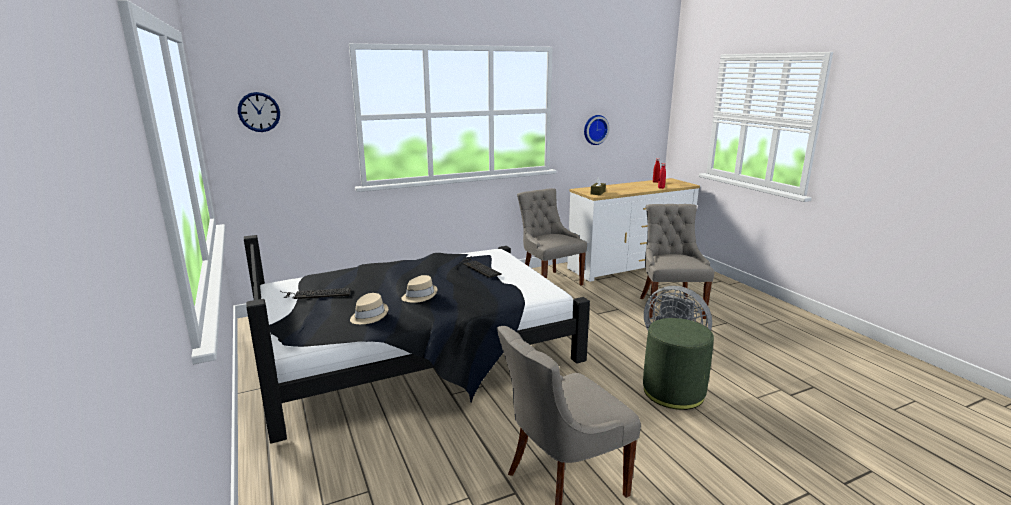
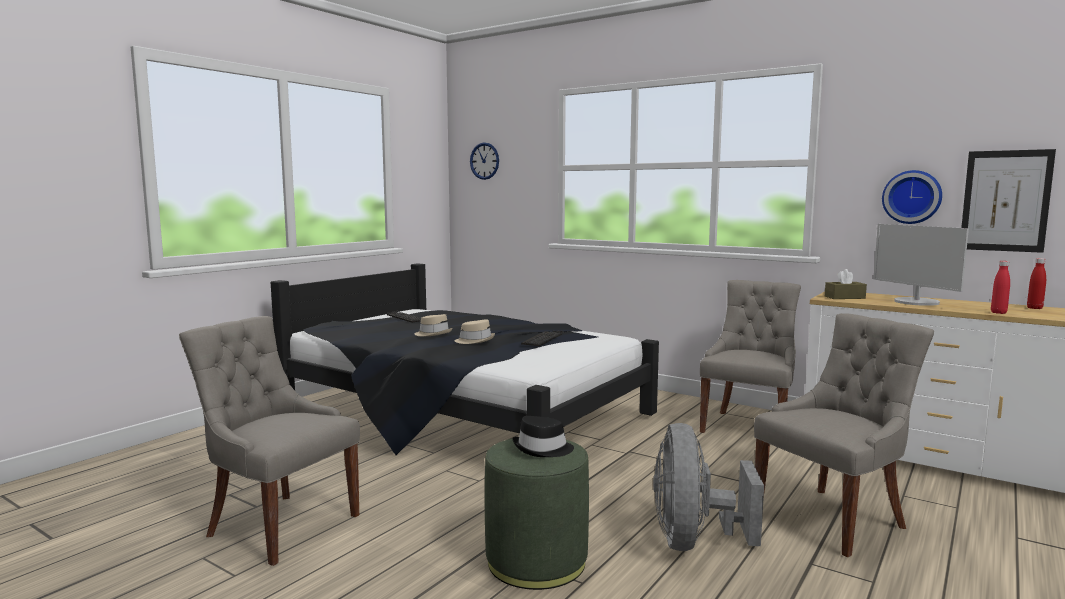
camera: 60 degrees right, 10 degrees down
beige hat [350,293,388,324] -> beige hat moved to [454,320,495,344]
none -> black hat [512,416,574,457]
none -> monitor [873,224,969,306]
none -> picture [961,149,1056,253]

